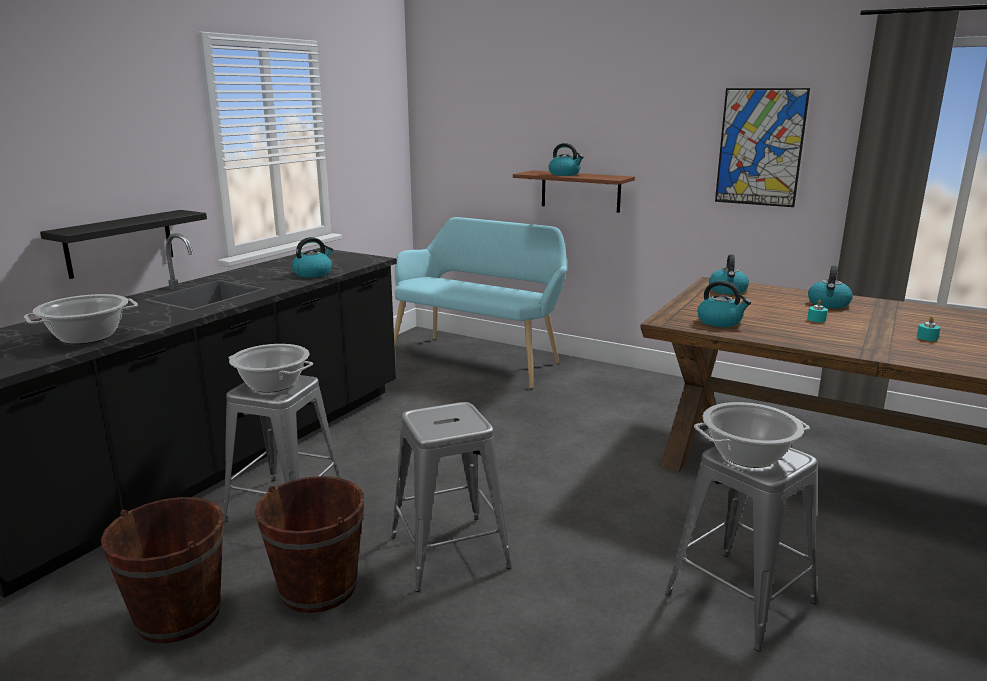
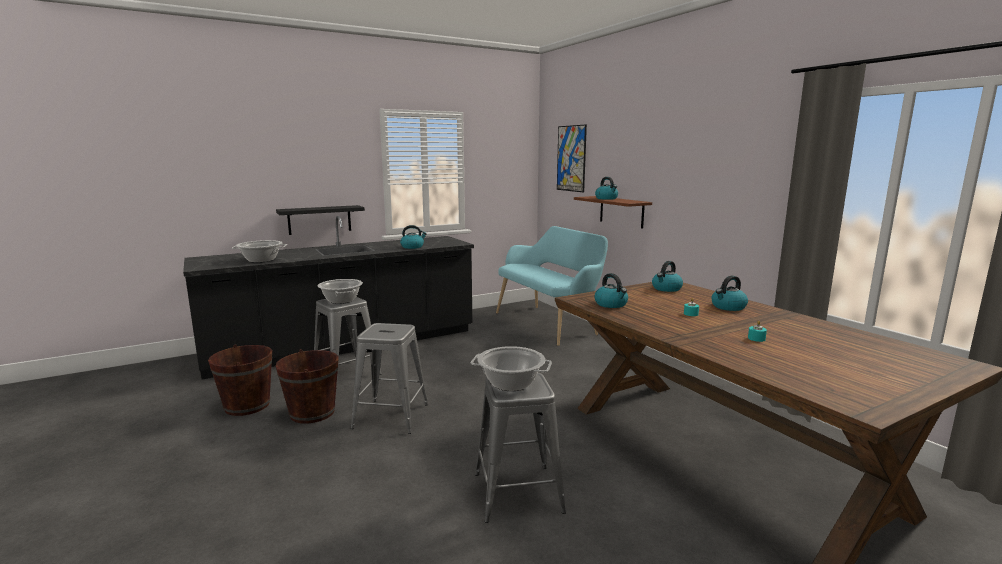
camera: 30 degrees right, 5 degrees down
picture [715,88,810,207] -> picture moved to [557,125,587,192]

